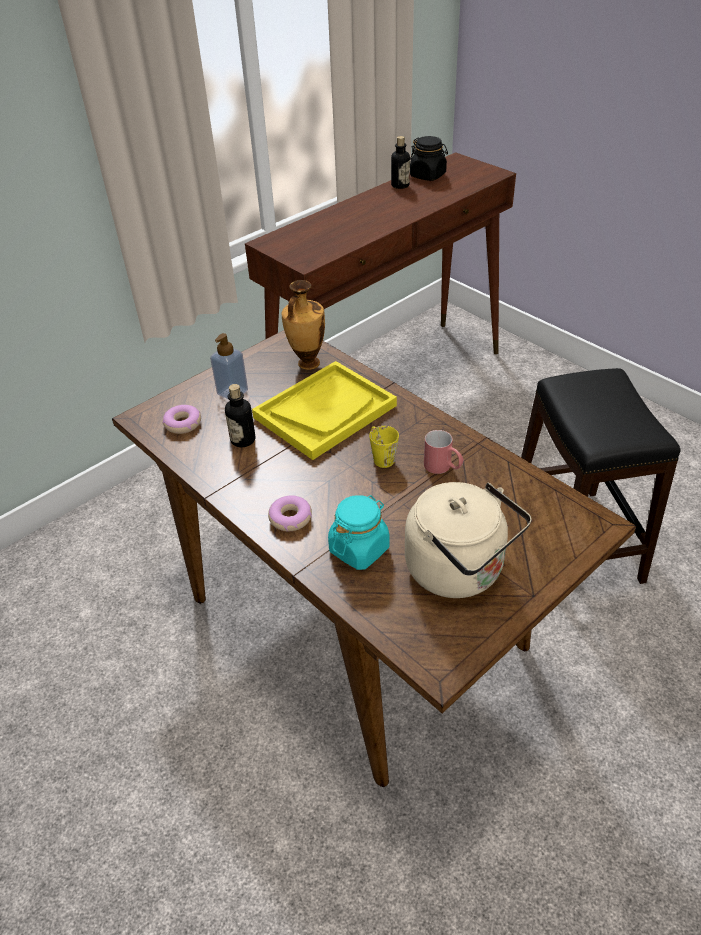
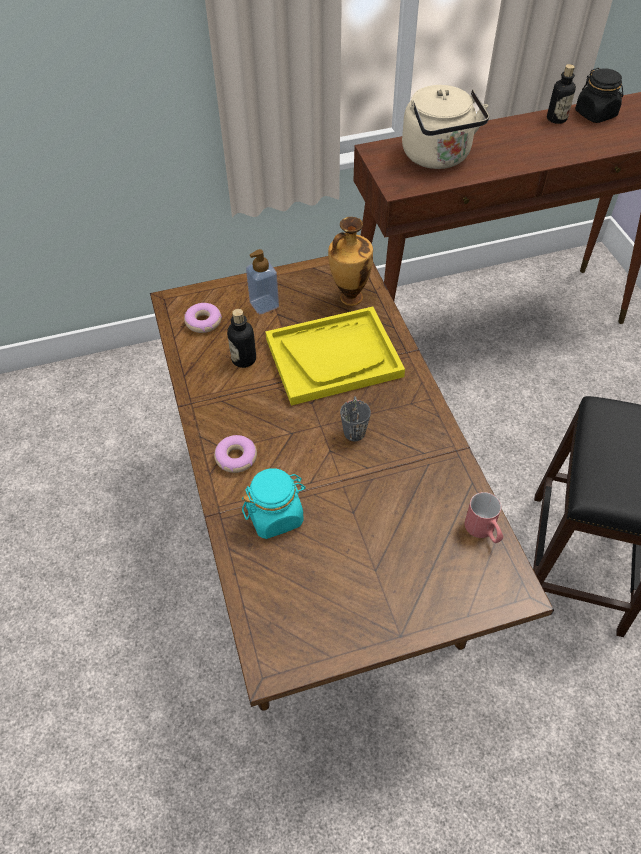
camera: 25 degrees right, 10 degrees up
yellow mug [369,426,399,468] -> grey mug [340,396,371,441]
beige kettle [405,482,531,598] -> beige kettle moved to [402,85,489,169]
red mug [424,430,464,474] -> red mug moved to [465,492,503,543]

